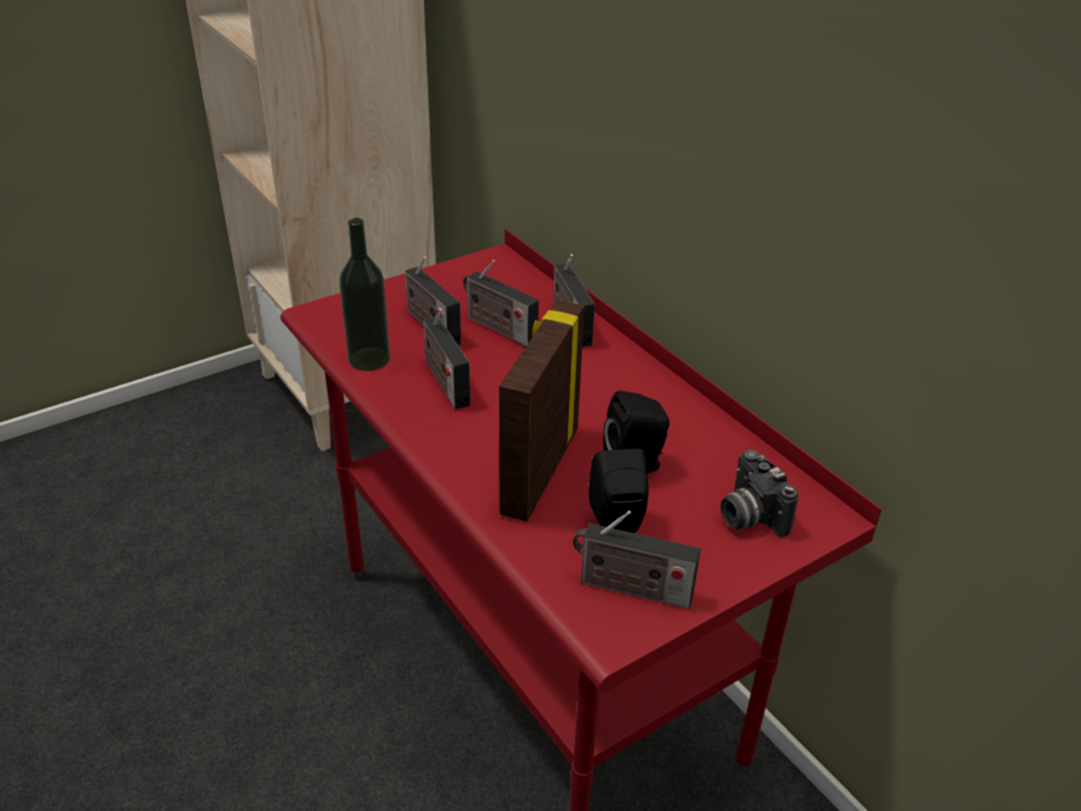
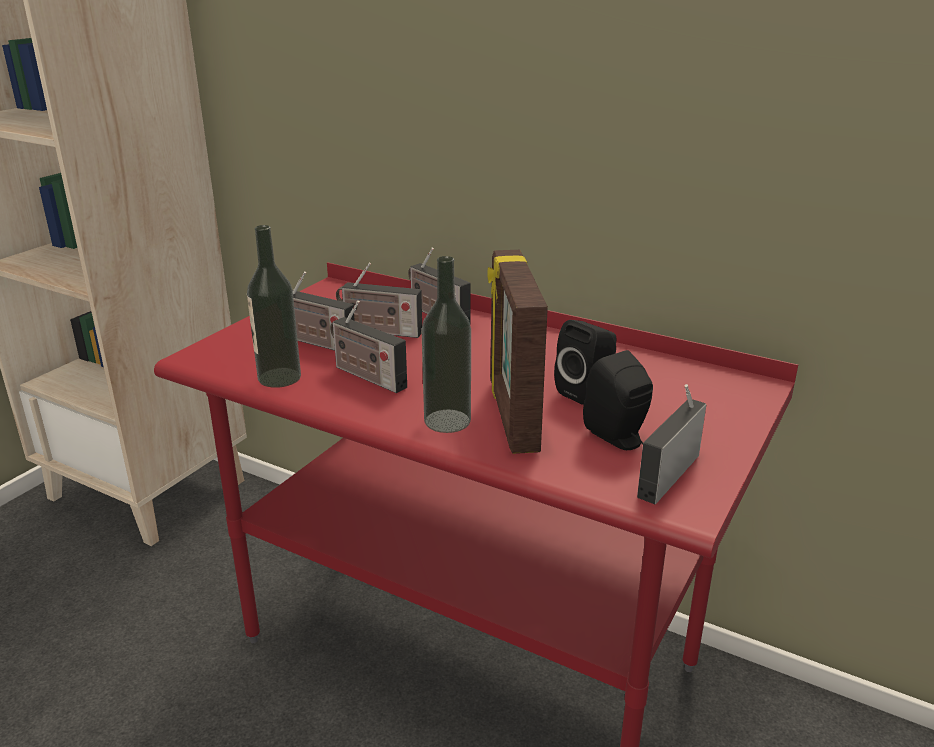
camera: 25 degrees left, 10 degrees down
radio [573,510,701,609] -> radio turned 135 degrees clockwise [637,384,707,504]
camera [721,450,798,537] -> none
none -> bottle [421,256,471,433]

